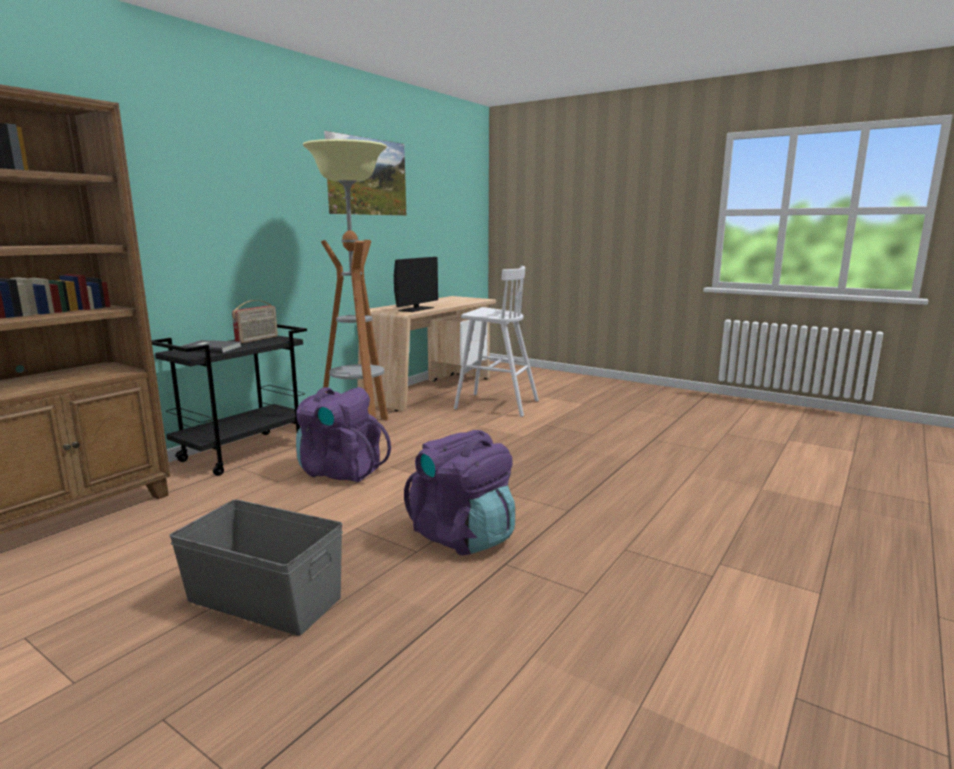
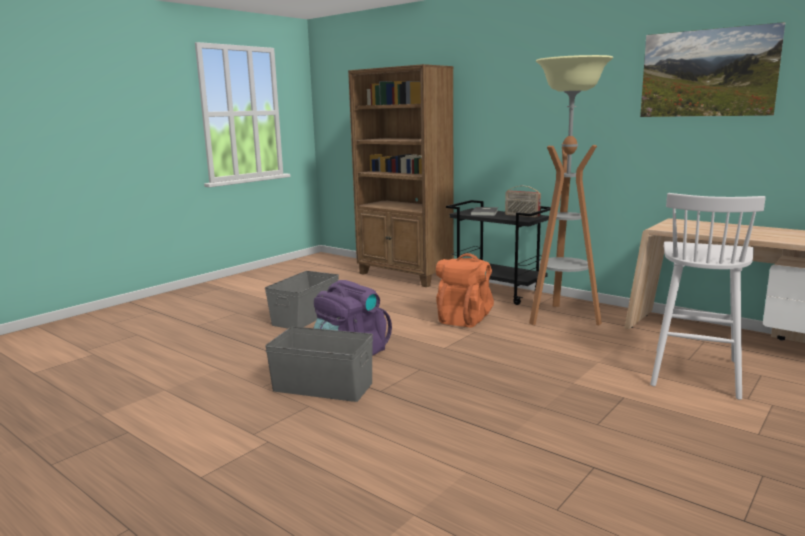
camera: 95 degrees right, 0 degrees up
purple backpack [296,387,391,482] -> orange backpack [436,253,494,327]
monitor [394,257,438,312] -> none
none -> grey storage box [265,327,373,402]

